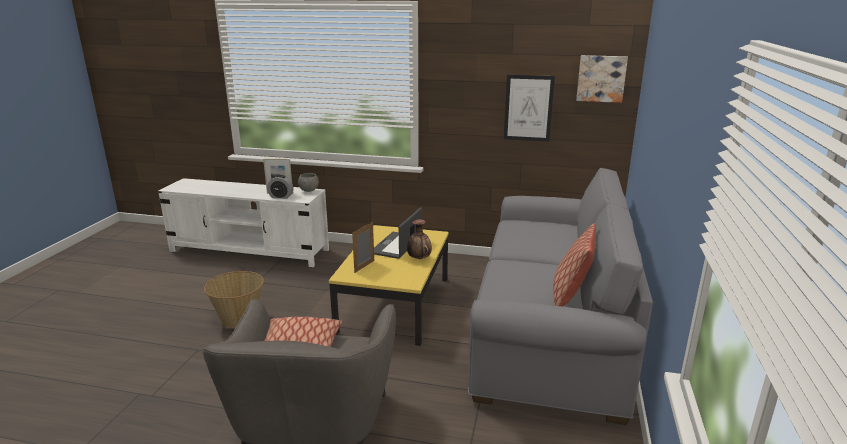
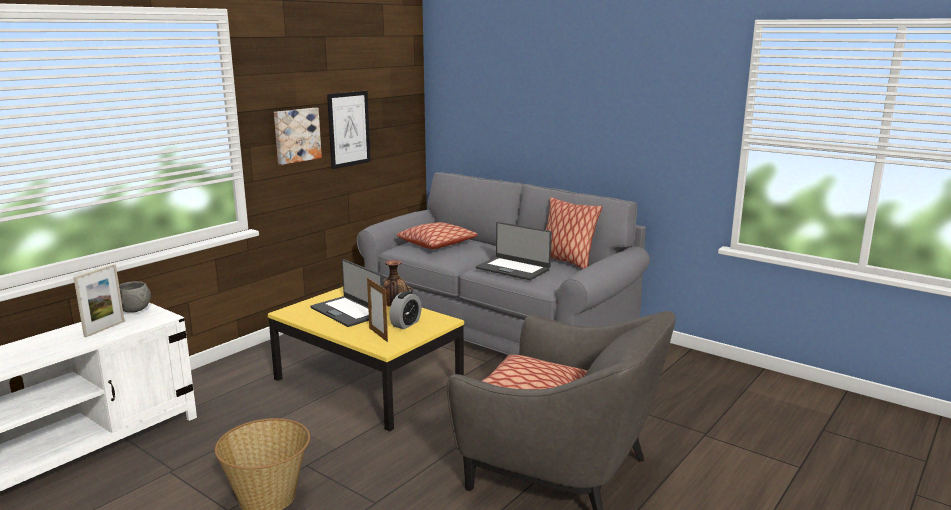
camera: 65 degrees left, 5 degrees down
alarm clock [267,175,293,199] -> alarm clock moved to [389,291,422,329]
picture [576,55,628,103] -> picture moved to [274,108,322,165]
none -> pillow [397,222,478,249]
none -> laptop [476,222,552,280]

